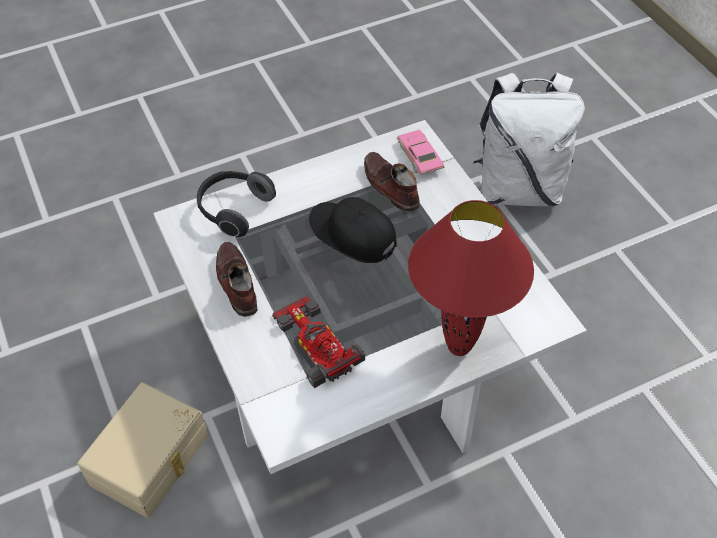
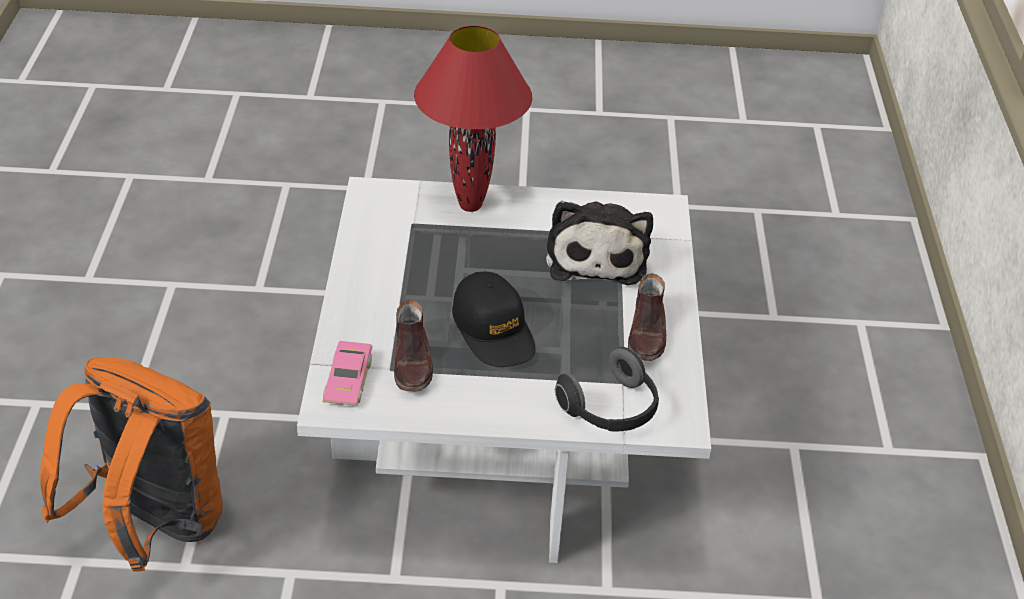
camera: 155 degrees left, 10 degrees down
beige storage box [77,382,208,518] -> none
toy car [272,296,365,388] -> plush toy [546,201,653,285]
white backpack [473,73,585,206] -> orange backpack [40,357,223,572]

